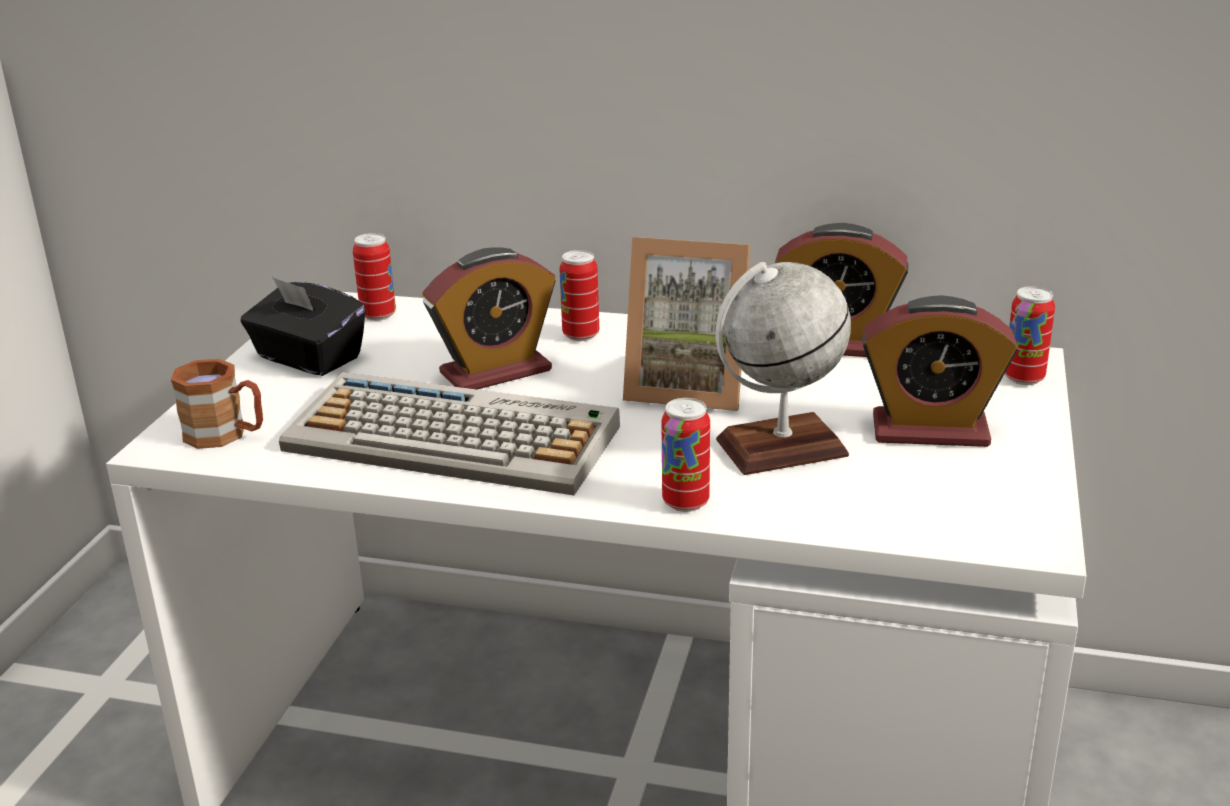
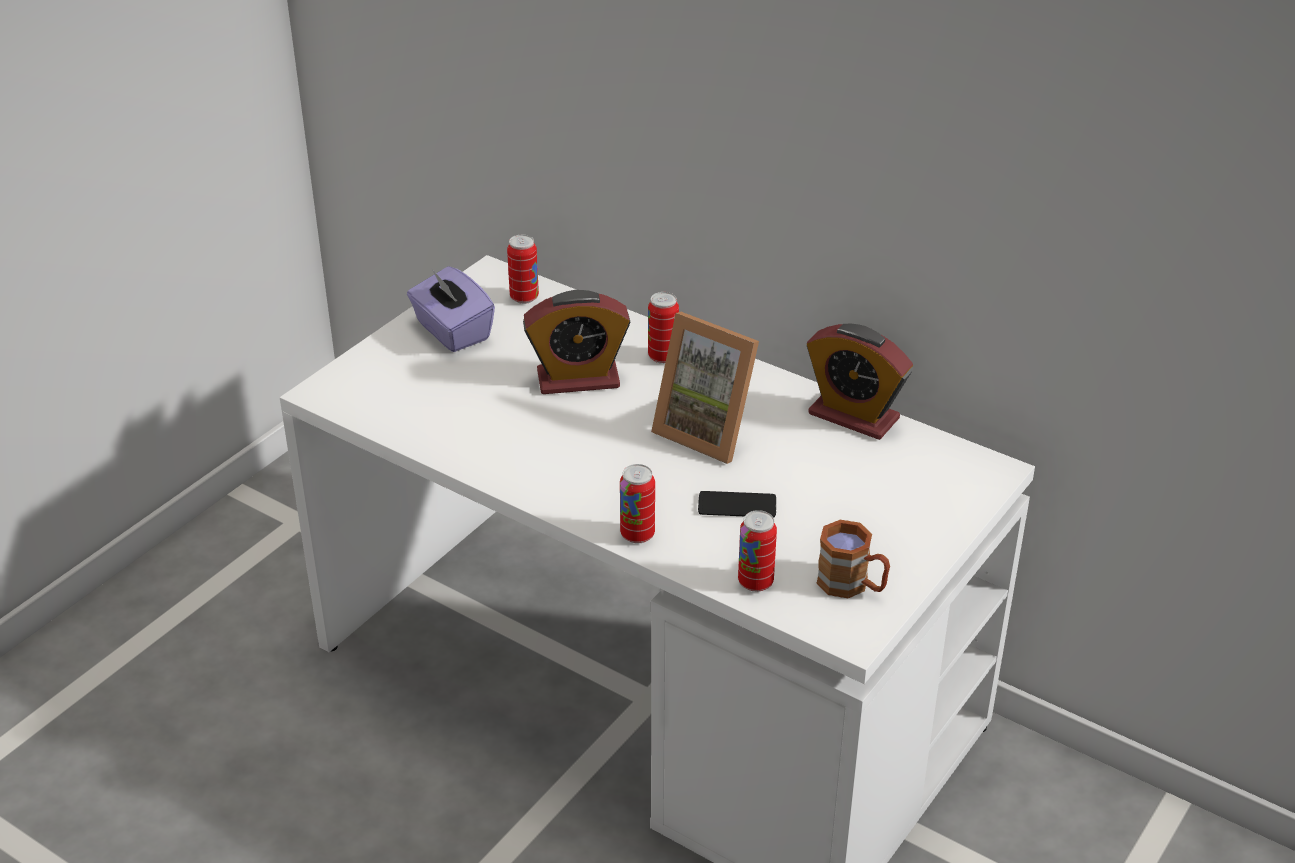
camera: 20 degrees right, 10 degrees up
brown mug [171,359,263,449] -> brown mug moved to [817,520,890,598]
black tissue box [240,277,366,376] -> purple tissue box [407,266,495,352]
keyboard [279,372,620,495] -> none
globe [716,262,851,475] -> phone [698,491,776,517]
alarm clock [862,295,1018,447] -> none
can [1005,286,1055,385] -> can moved to [738,510,777,592]

